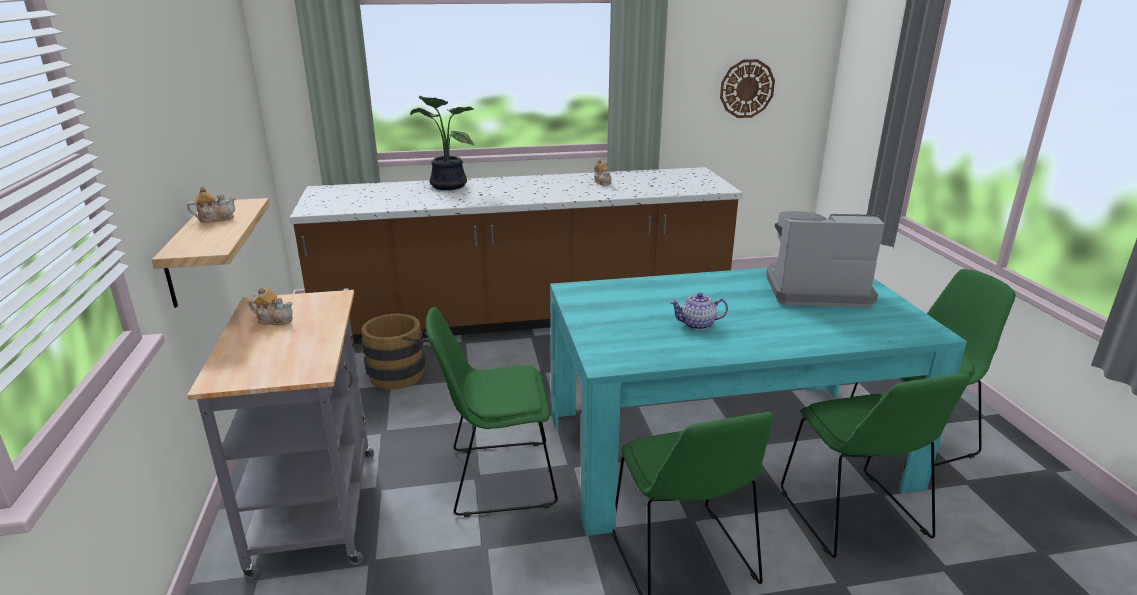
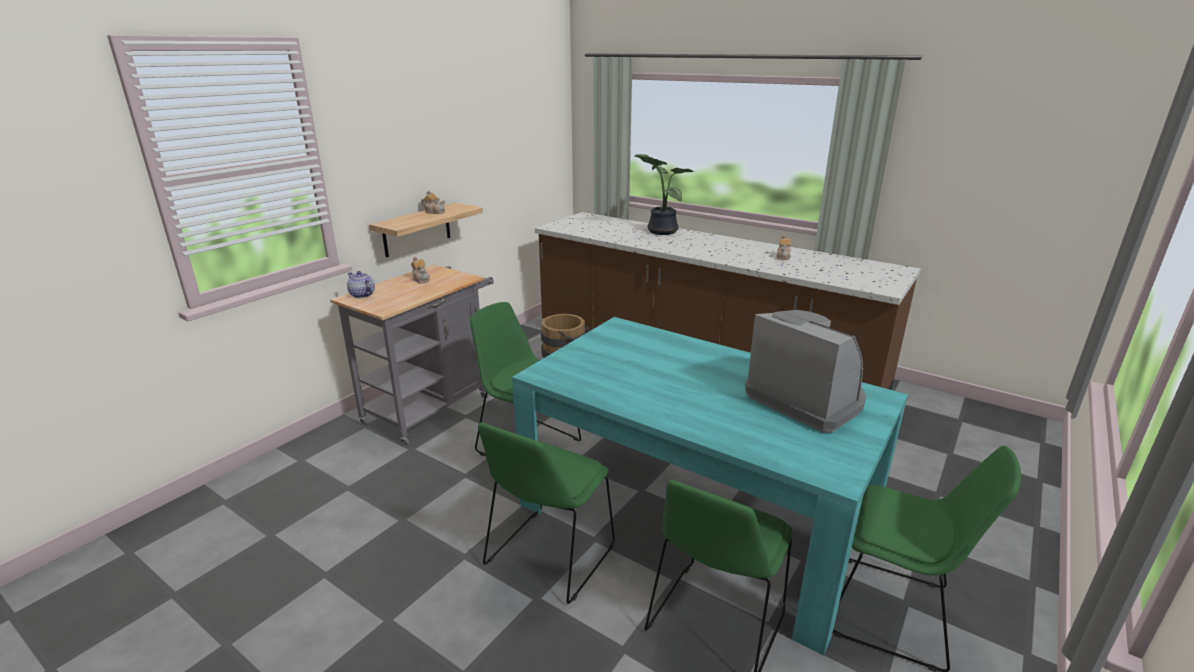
camera: 45 degrees right, 0 degrees up
teapot [670,293,728,330] -> teapot moved to [347,271,375,298]
wall clock [720,59,775,118] -> none

